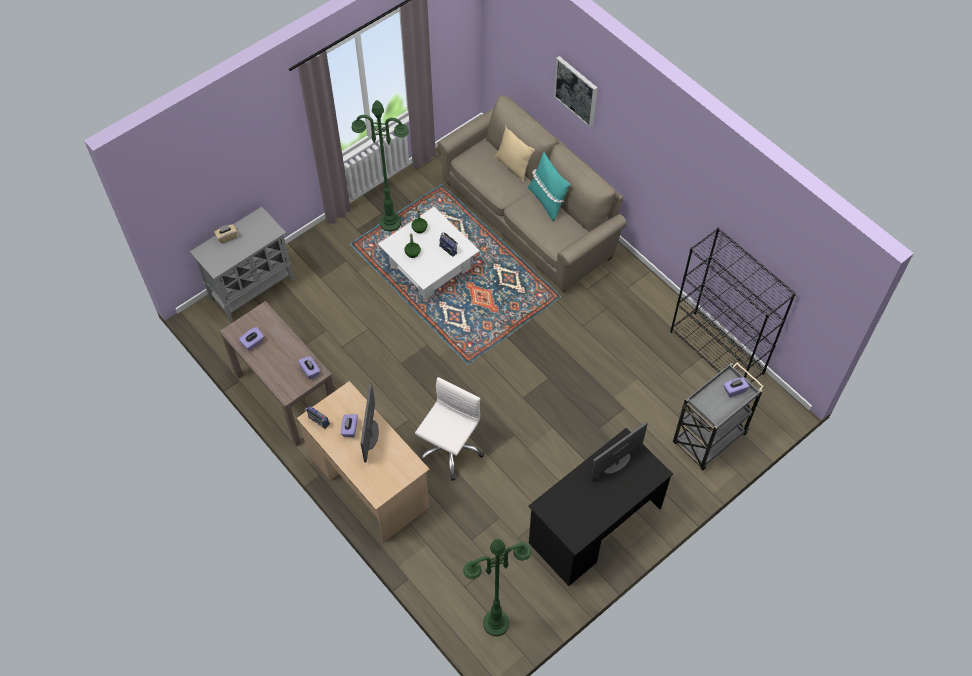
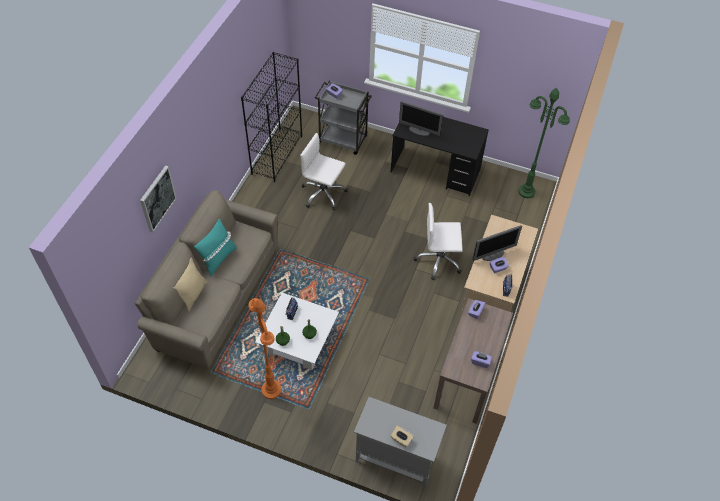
camera: 120 degrees left, 5 degrees down
green floor lamp [352,100,409,232] -> orange floor lamp [248,298,282,399]
none -> white office chair [300,133,348,210]

